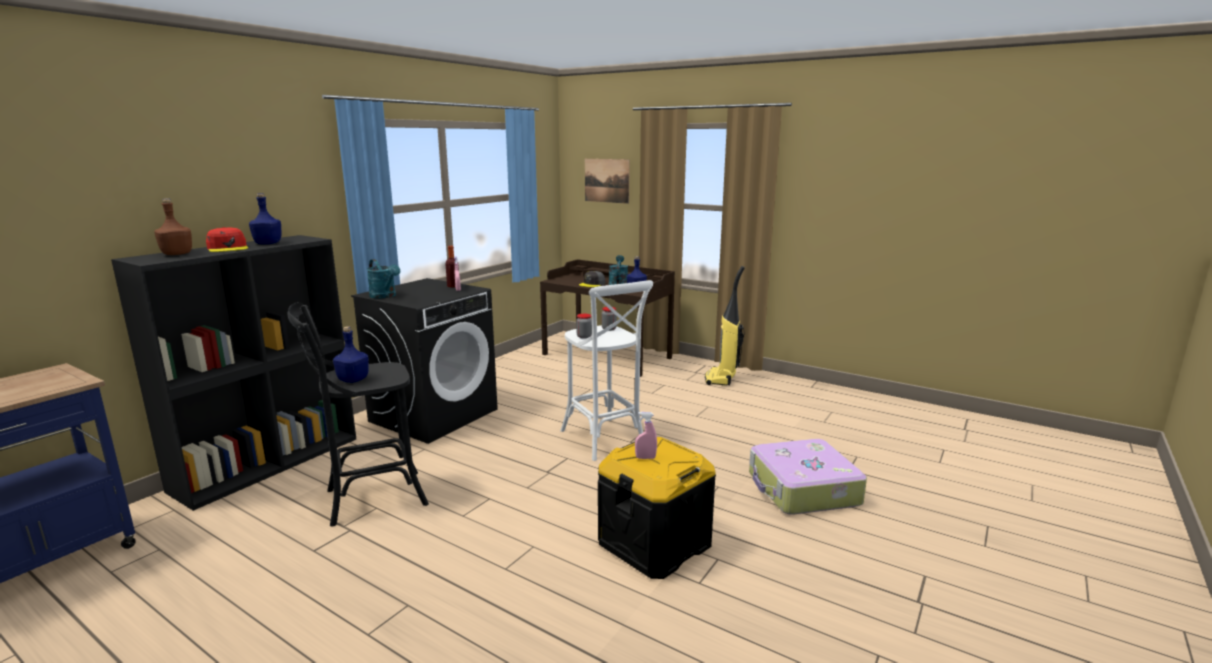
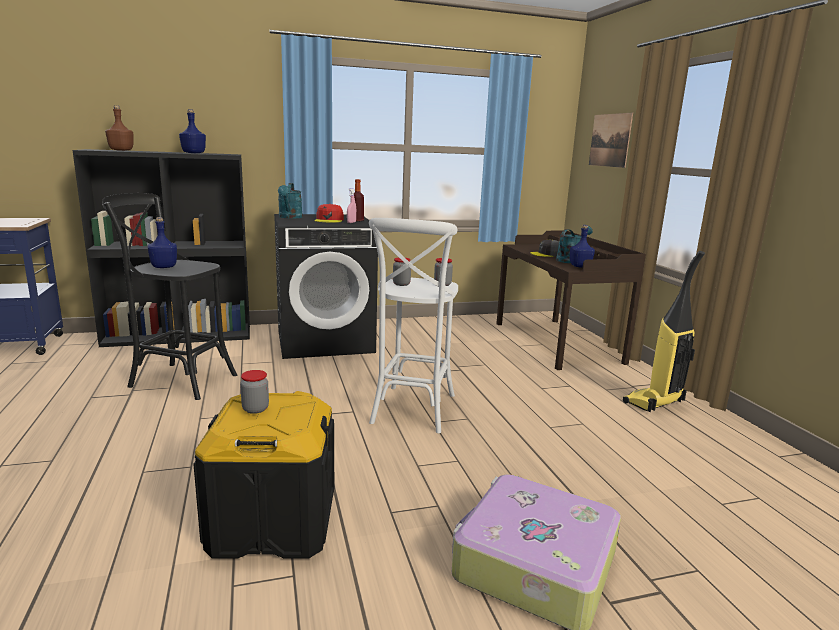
camera: 40 degrees right, 0 degrees up
red cap [206,227,249,252] -> red cap moved to [314,204,344,223]
pink spray bottle [635,412,657,459] -> jar [240,370,269,414]

